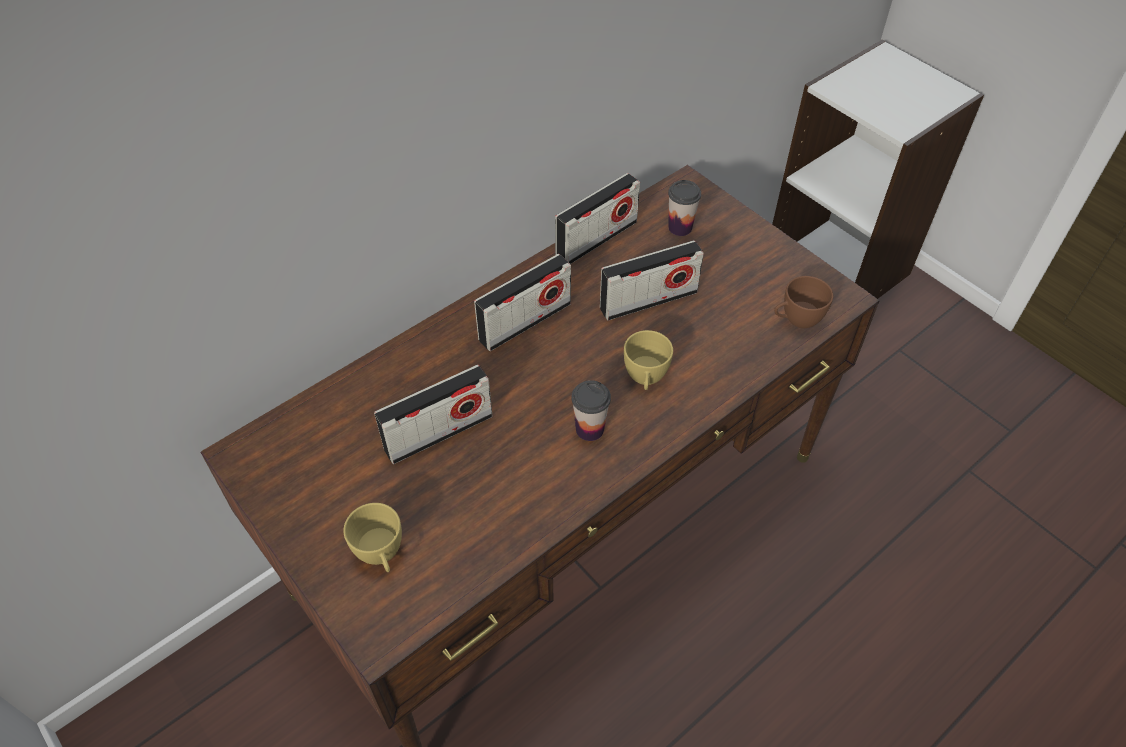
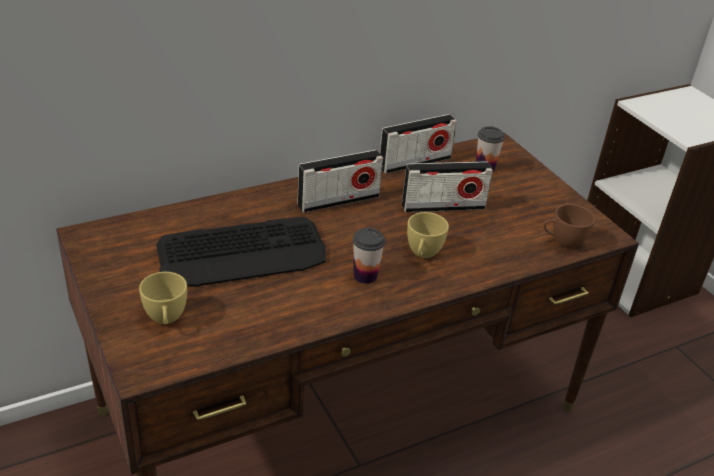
camera: 10 degrees right, 15 degrees down
radio [374,365,492,464] -> keyboard [156,217,326,287]

